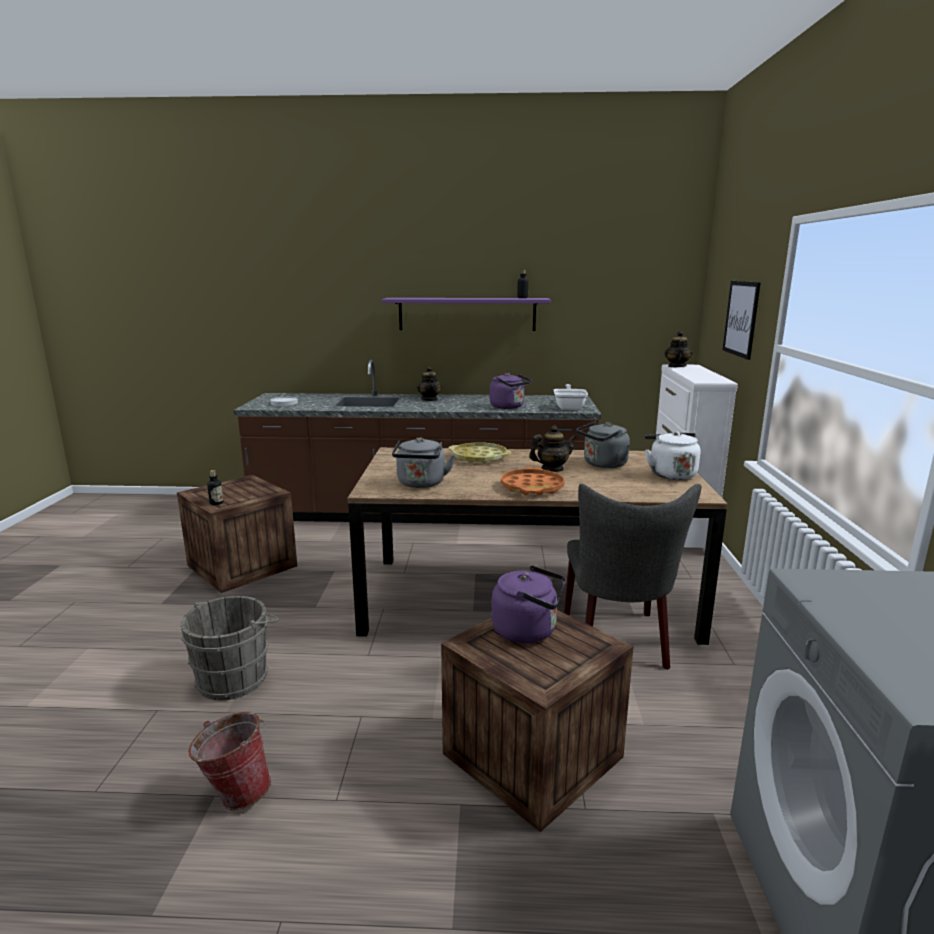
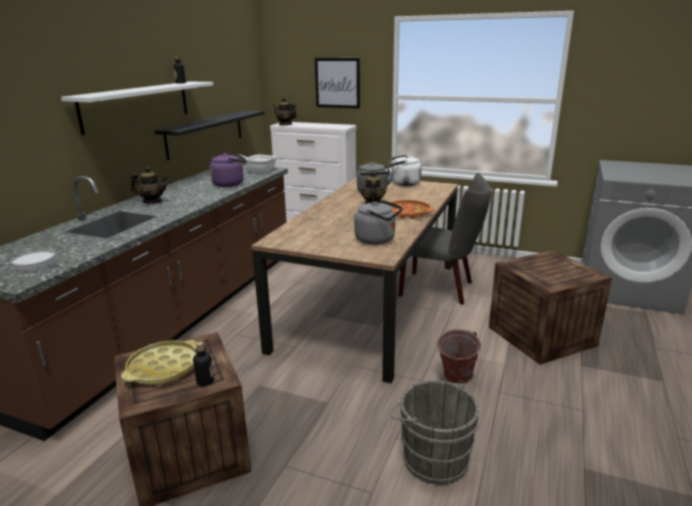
camera: 70 degrees left, 5 degrees up
bucket [188,712,271,811] -> bucket moved to [435,329,481,384]
purple shelf [382,298,551,331] -> white shelf [61,82,213,135]
yellow tray [448,443,512,464] -> yellow tray moved to [121,340,197,385]
purple kettle [492,565,566,643] -> none
none -> black shelf [154,110,264,160]

